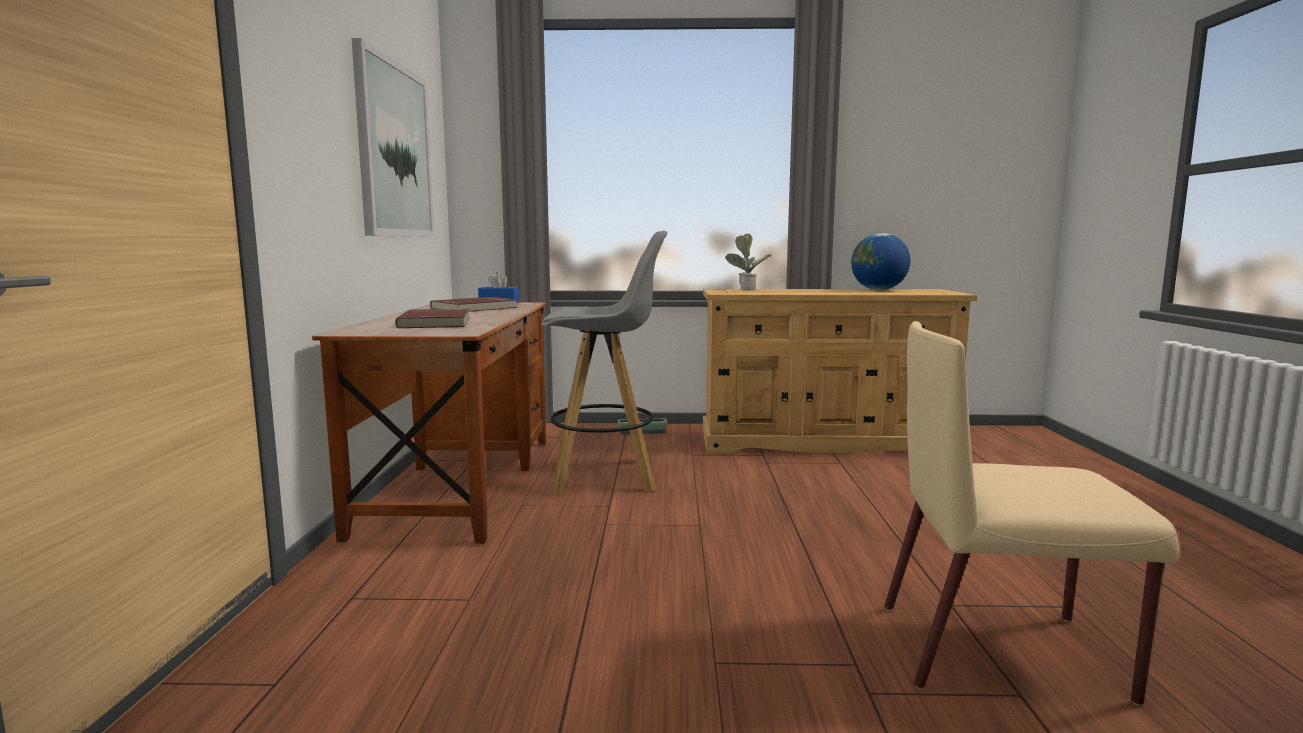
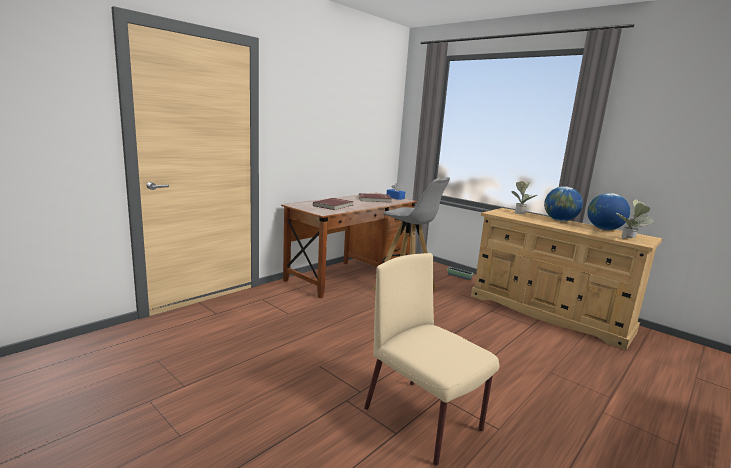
camera: 40 degrees right, 5 degrees up
picture [351,38,434,237] -> none
none -> globe [544,186,583,221]
none -> potted plant [616,199,654,239]

